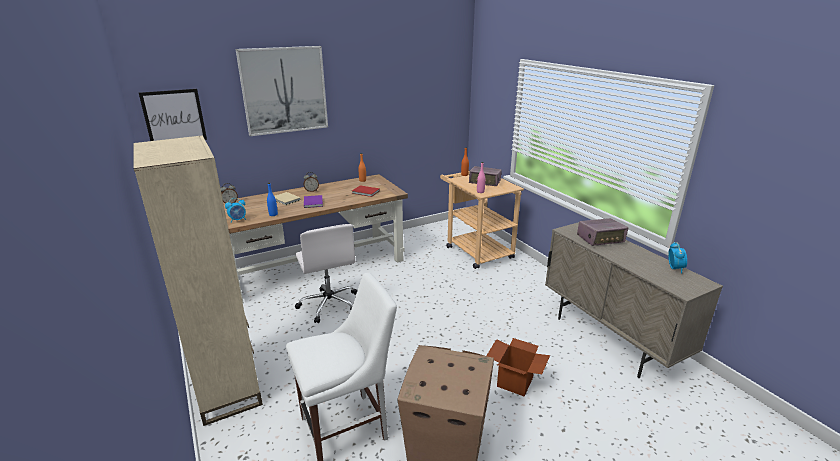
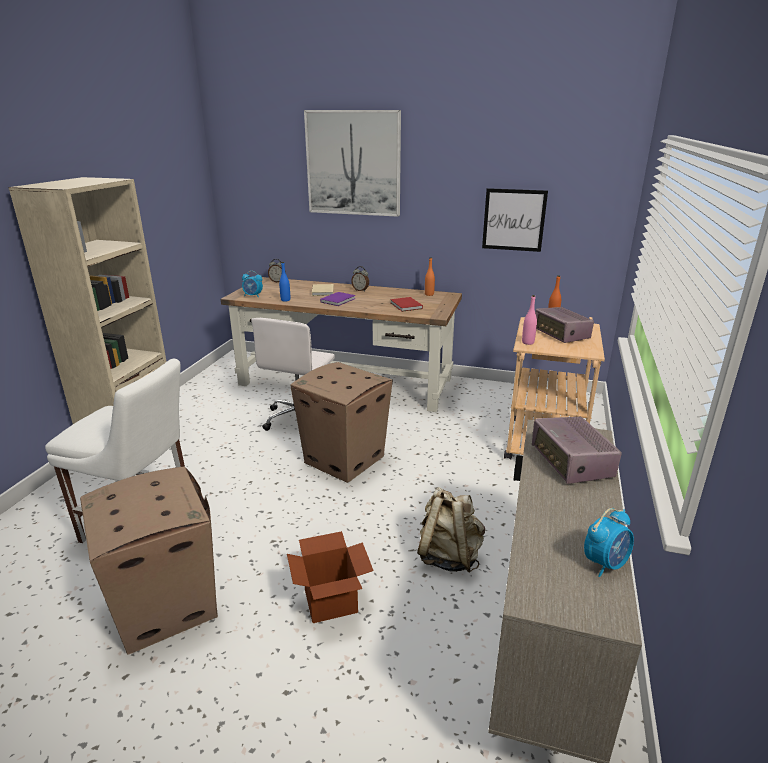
camera: 45 degrees right, 0 degrees up
picture [139,89,207,141] -> picture moved to [482,188,548,252]
radio [577,218,628,246] -> radio turned 45 degrees clockwise [532,417,622,484]
none -> cardboard box [290,362,393,483]
none -> beige backpack [417,487,485,573]

